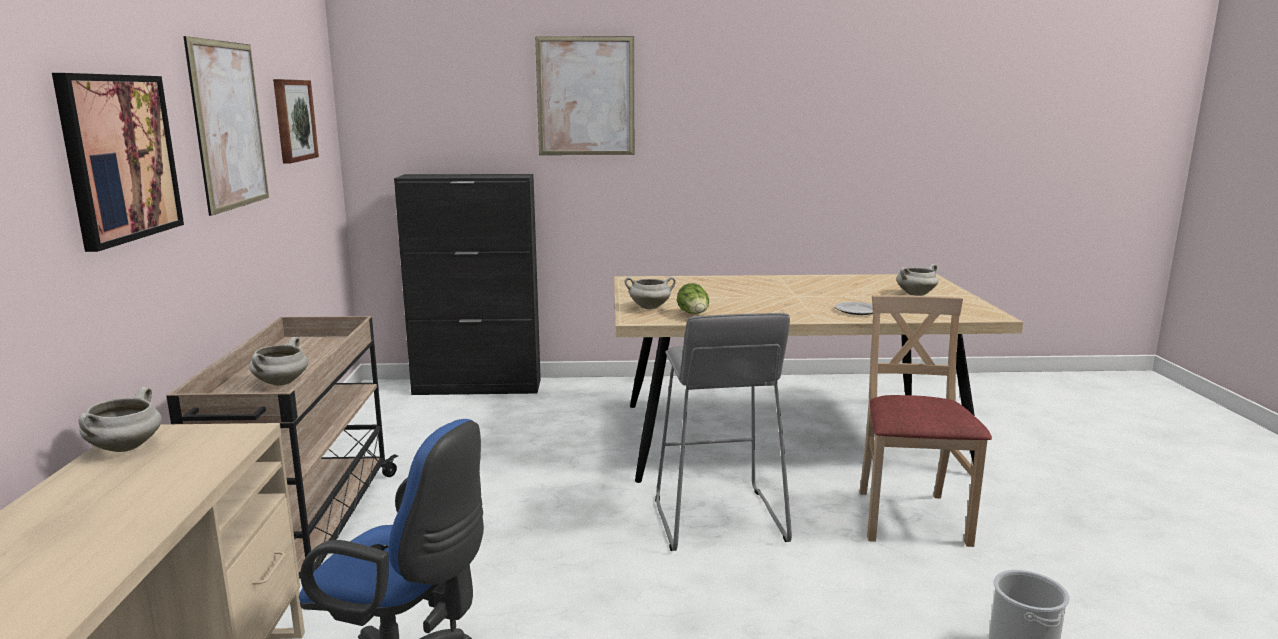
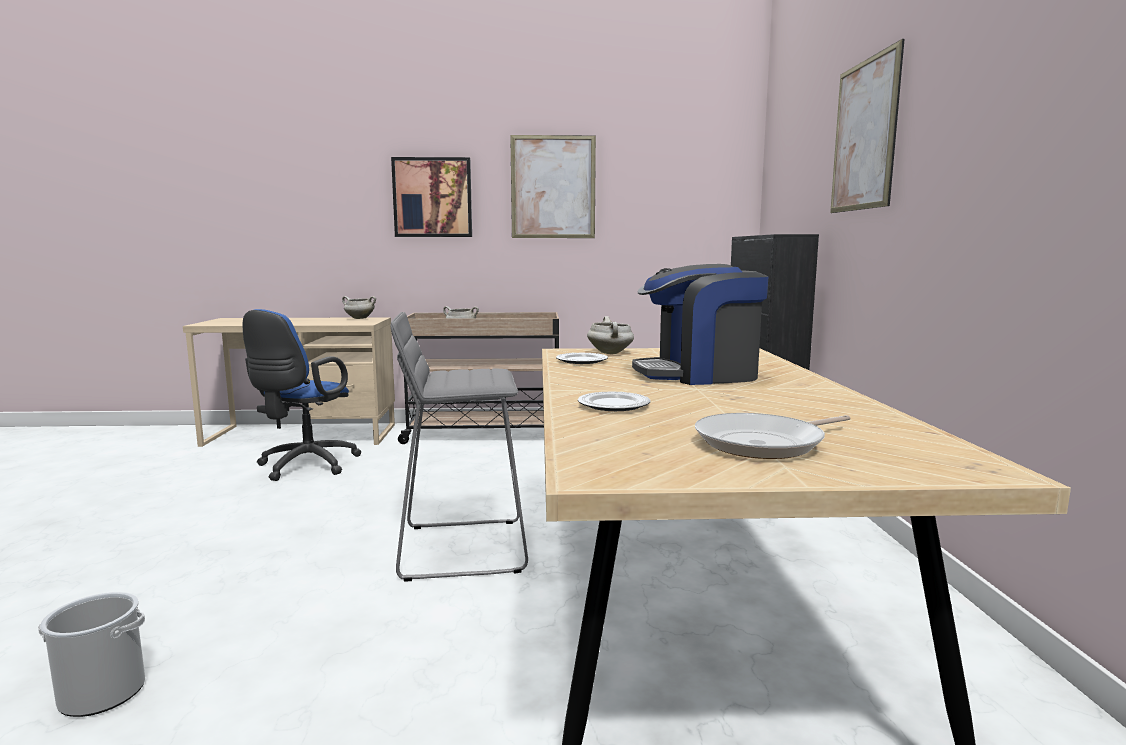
camera: 90 degrees right, 5 degrees down
picture [273,79,319,163] -> none
lettuce [677,283,709,314] -> plate [556,353,608,364]
beige chair [860,295,992,547] -> none
white cooking pot [896,264,938,296] -> frying pan [695,413,851,459]
none -> coffee machine [632,264,769,385]

